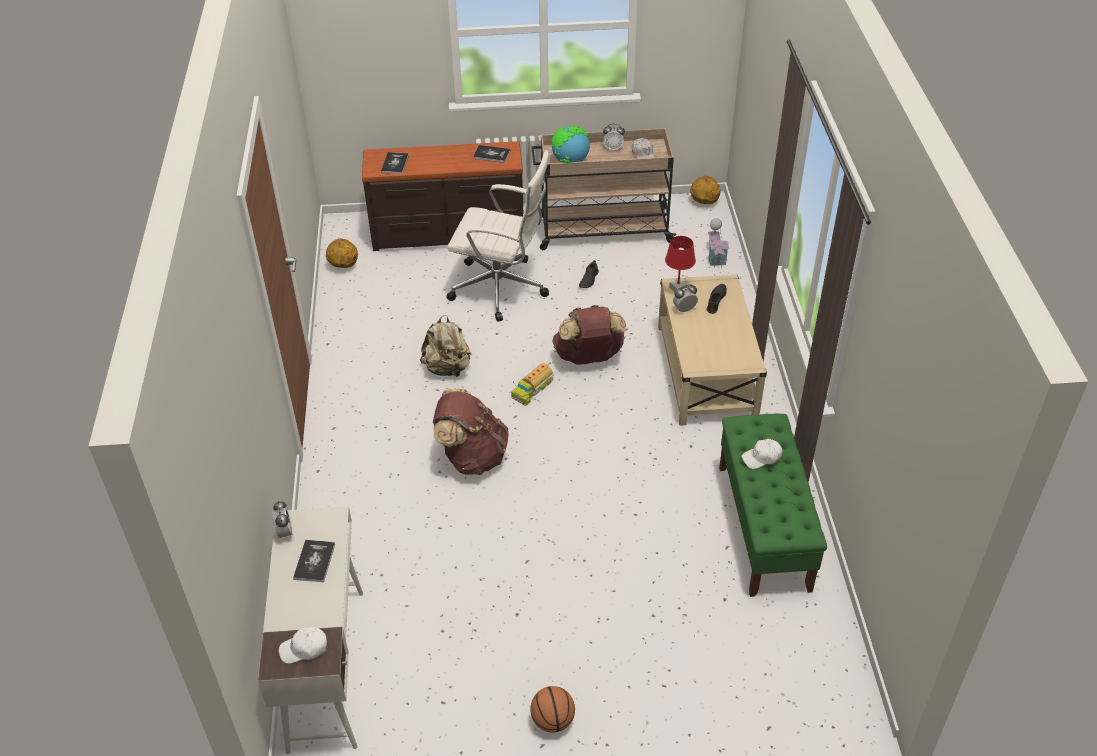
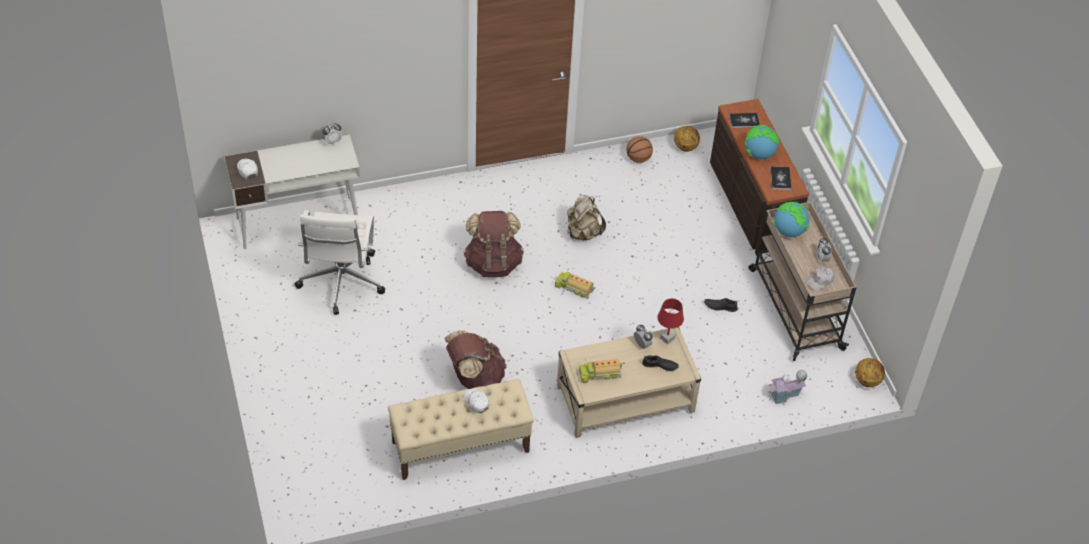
camera: 75 degrees right, 5 degrees up
book [293,540,335,582] -> none
white office chair [446,150,550,321] -> white office chair moved to [294,210,385,315]
basketball [530,686,575,733] -> basketball moved to [626,136,653,163]
brown backpack [552,305,626,365] -> brown backpack moved to [445,330,507,389]
green bench [719,414,827,597] -> beige bench [388,379,534,480]
none -> toy truck [579,358,625,383]
none -> globe [745,125,780,159]

